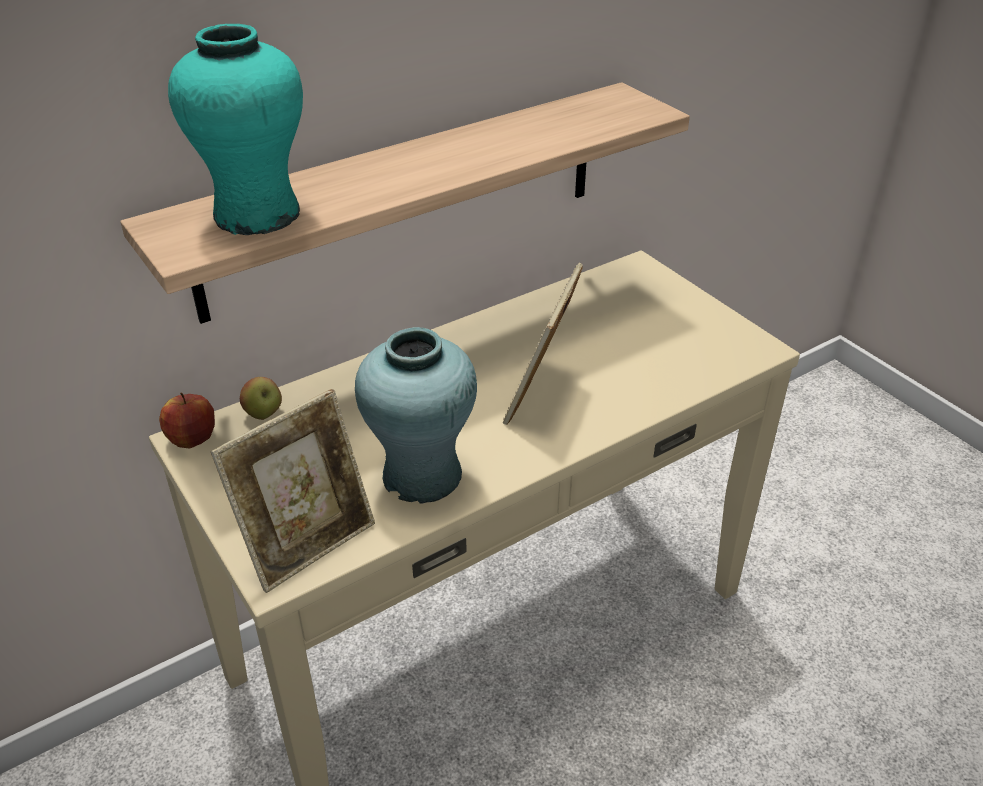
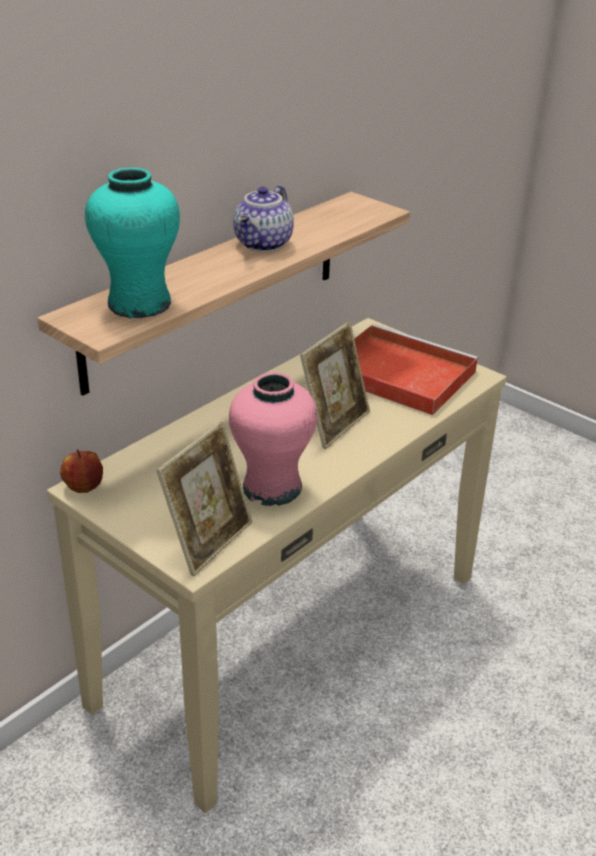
camera: 15 degrees left, 5 degrees down
apple [240,377,282,420] -> none
turquoise vase [355,327,477,504] -> pink vase [229,372,317,506]
picture frame [503,263,583,425] -> picture frame turned 150 degrees counterclockwise [300,322,370,449]
none -> teapot [233,185,294,252]
none -> red tray [354,324,479,415]

